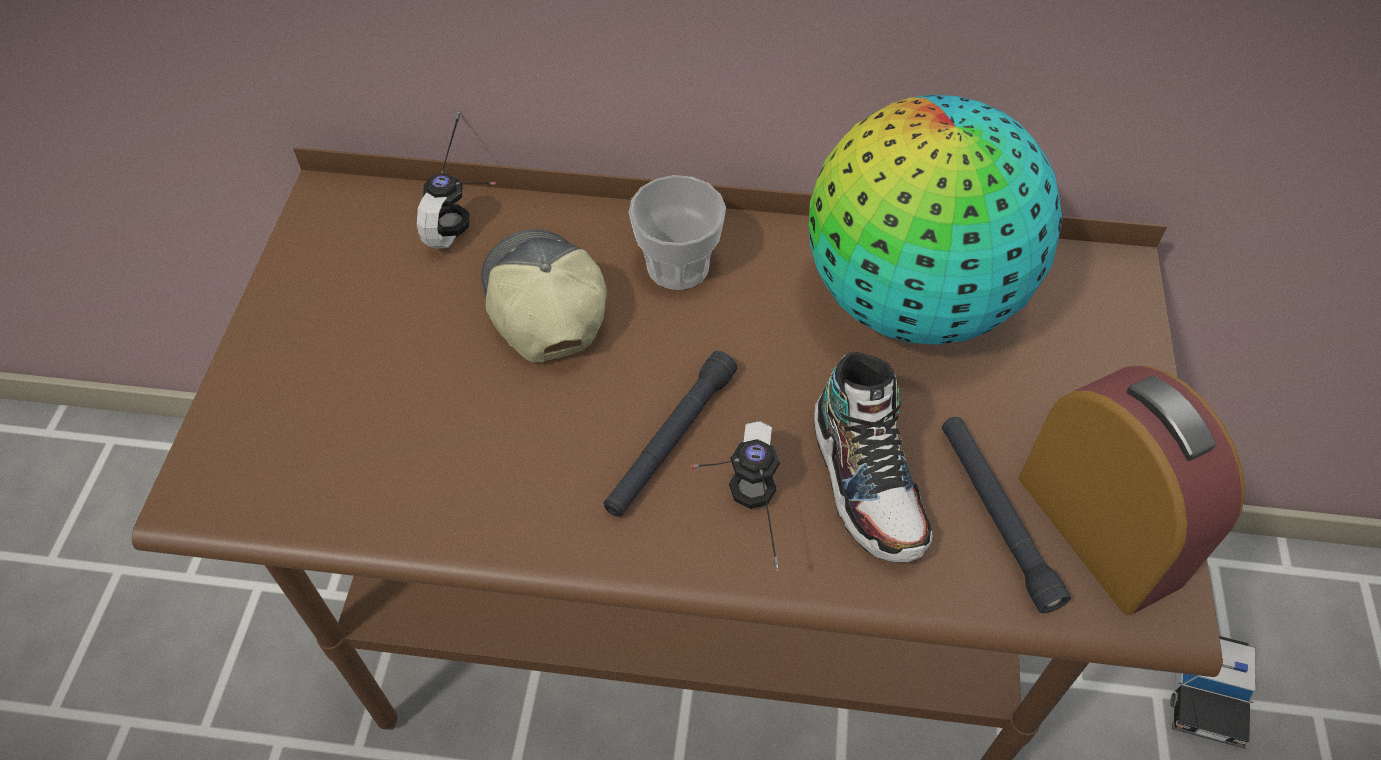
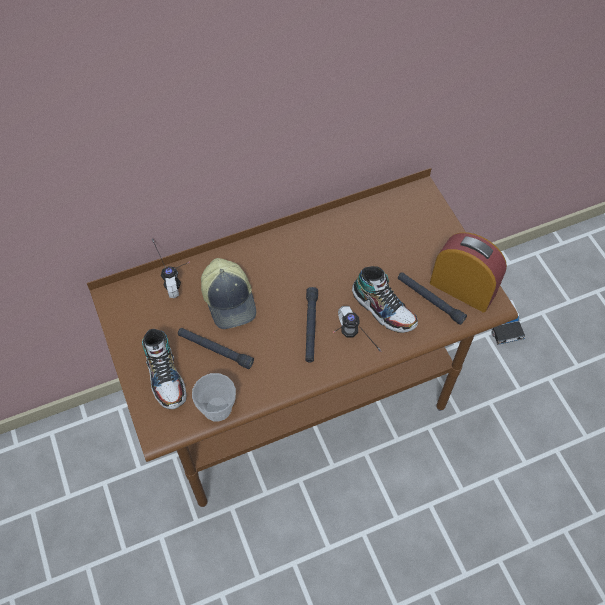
camera: 30 degrees left, 5 degrees up
cap [481,229,607,363] -> cap turned 150 degrees counterclockwise [201,258,256,329]
cup [628,175,726,290] -> cup moved to [192,373,236,422]
globe [809,95,1062,344] -> none
none -> shoe [142,329,186,409]
none -> black flashlight [178,328,254,369]

